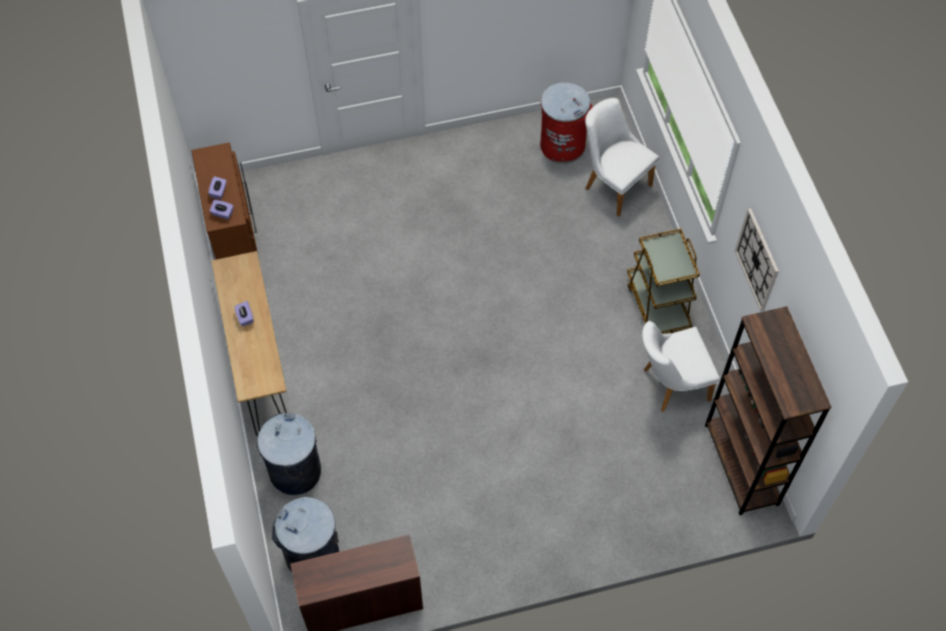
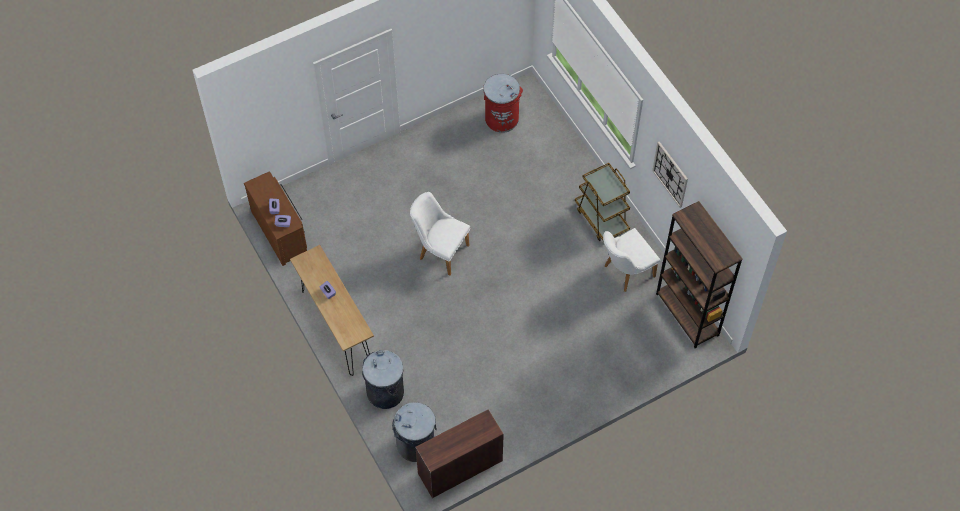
camera: 15 degrees left, 0 degrees up
white chair [585,98,659,217] -> white chair moved to [410,192,470,276]

